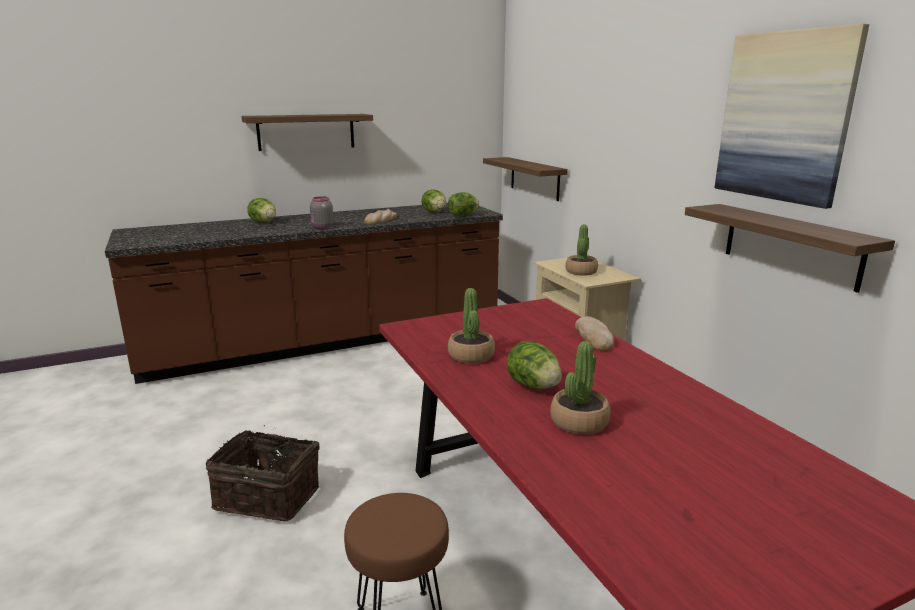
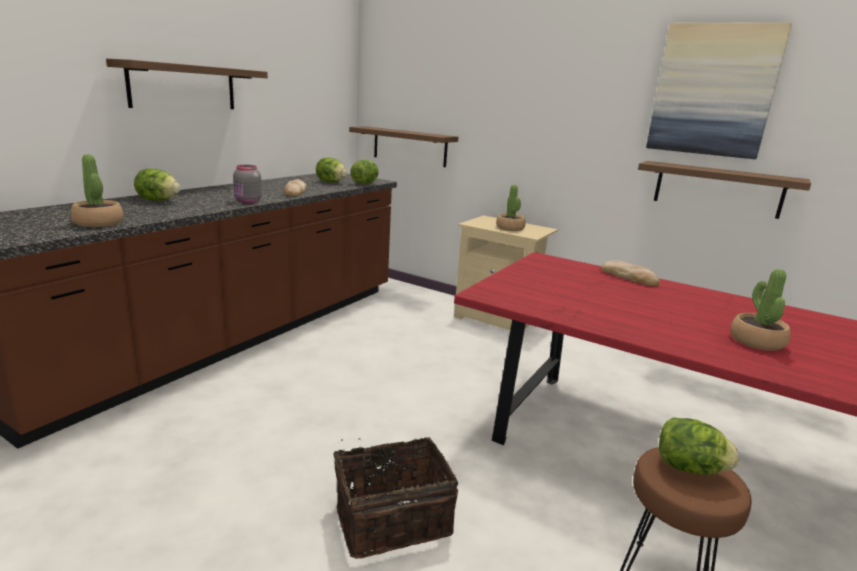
camera: 35 degrees left, 0 degrees up
potted plant [448,288,495,364] -> potted plant moved to [71,154,123,227]
lettuce [507,341,562,389] -> lettuce moved to [659,418,739,475]

